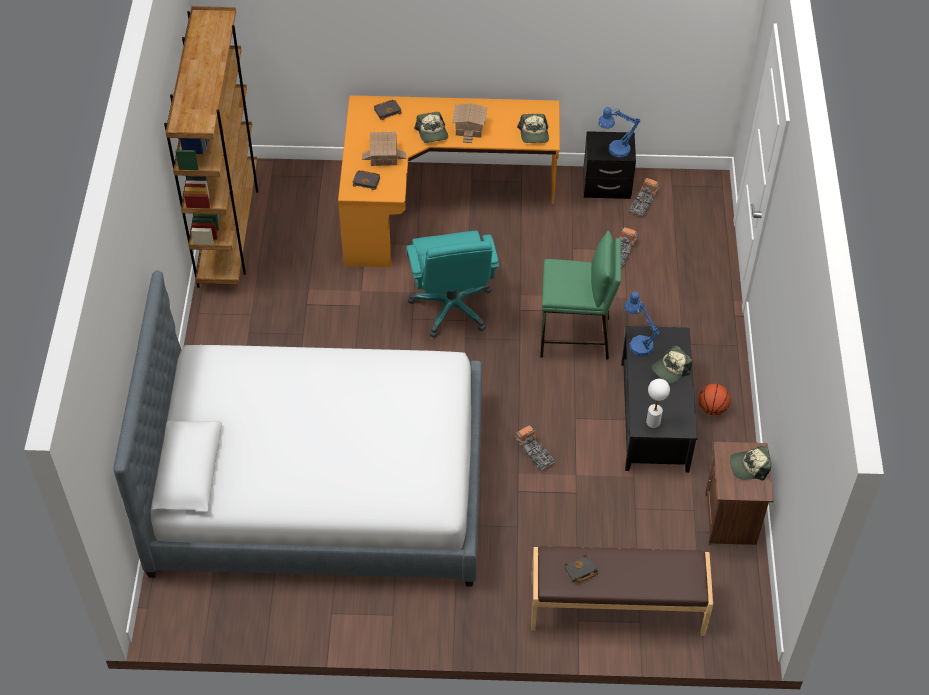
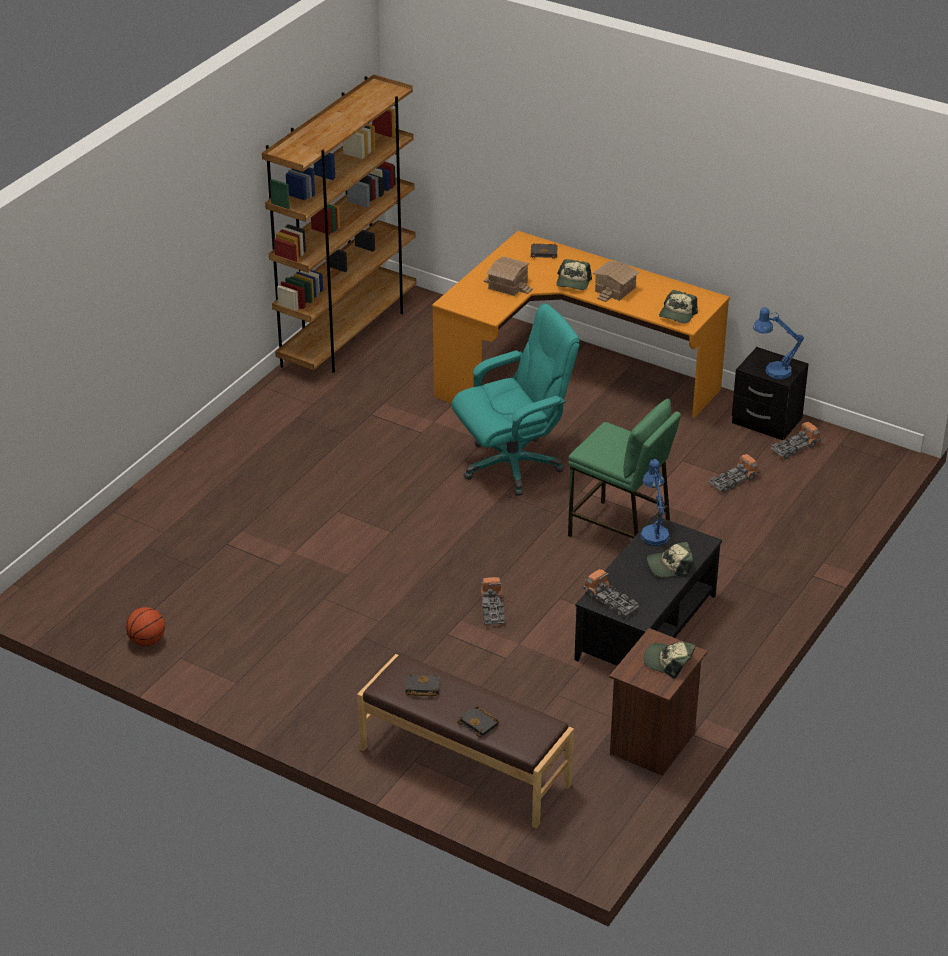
camera: 30 degrees right, 15 degrees down
bed [113,270,482,587] -> none
black book [352,170,380,190] -> black book moved to [457,706,500,737]
turquoise office chair [406,231,499,338] -> turquoise office chair turned 135 degrees counterclockwise [452,304,580,496]
white table lamp [646,379,670,428] -> toy truck [583,569,639,617]
basketball [698,384,730,415] -> basketball moved to [126,607,165,646]

